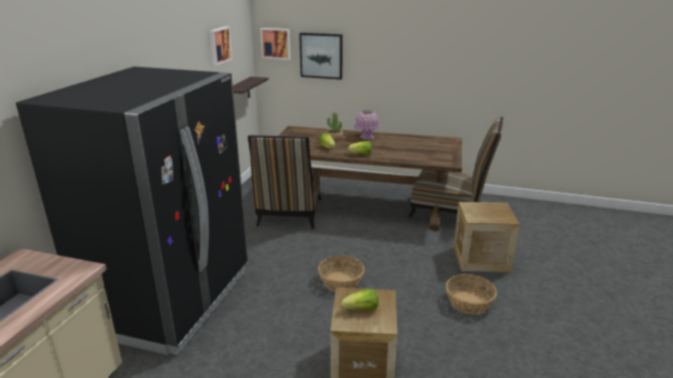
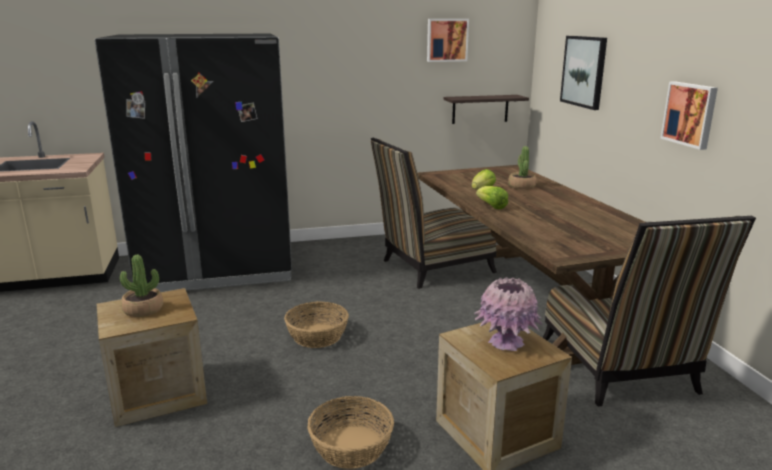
camera: 60 degrees right, 5 degrees down
picture [261,28,291,60] -> picture moved to [661,81,718,150]
lettuce [341,289,379,310] -> potted plant [120,255,163,317]
pink vase [354,110,380,139] -> pink vase moved to [474,277,543,351]

